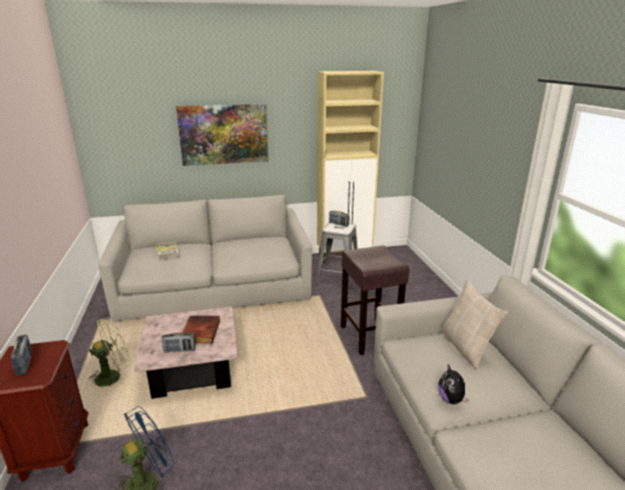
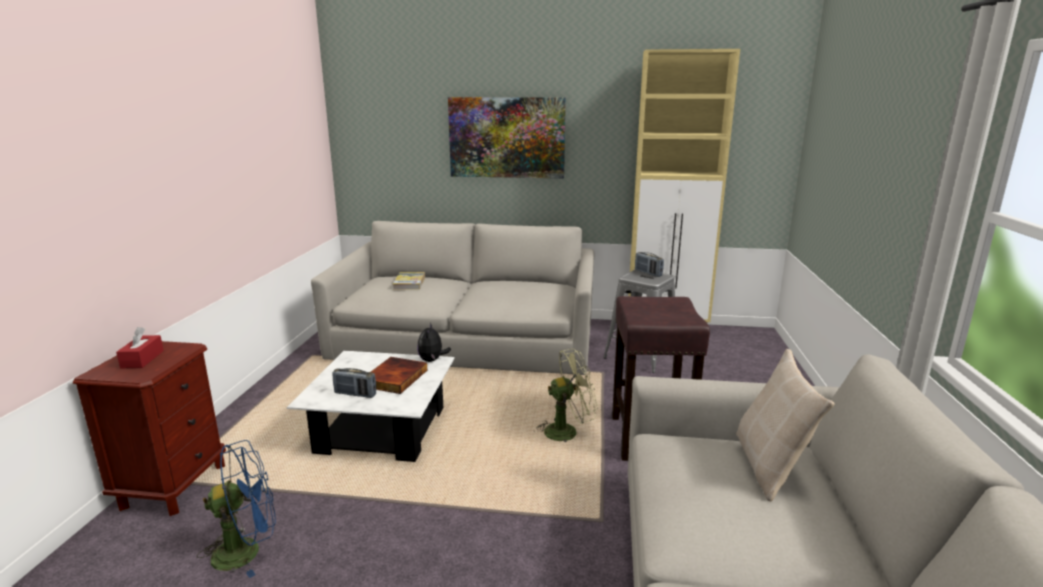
camera: 20 degrees right, 5 degrees down
radio [11,335,32,376] -> red tissue box [116,327,164,368]
green fan [89,317,130,386] -> green fan moved to [533,349,598,442]
pink coffee table [134,307,238,399] -> white coffee table [287,351,455,462]
plush toy [438,365,469,404] -> plush toy moved to [417,323,451,362]

